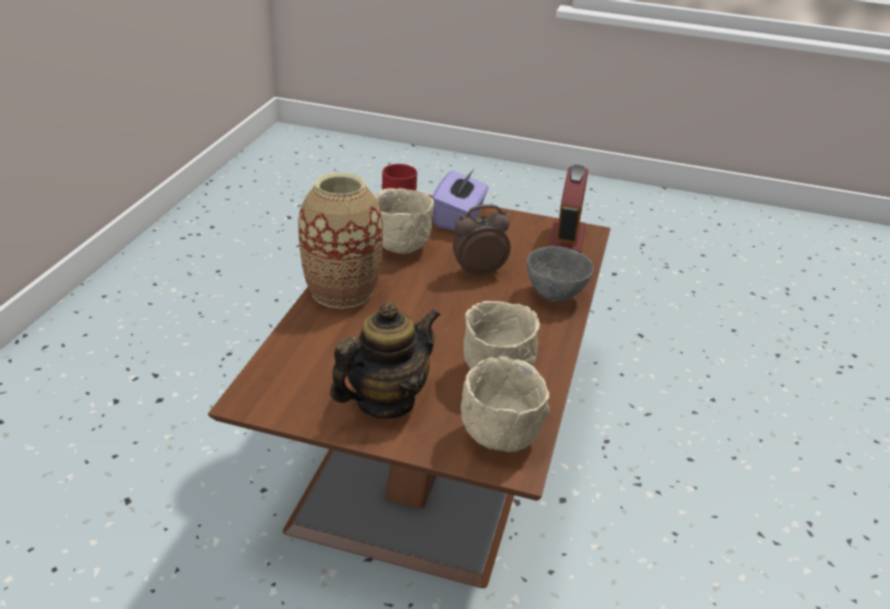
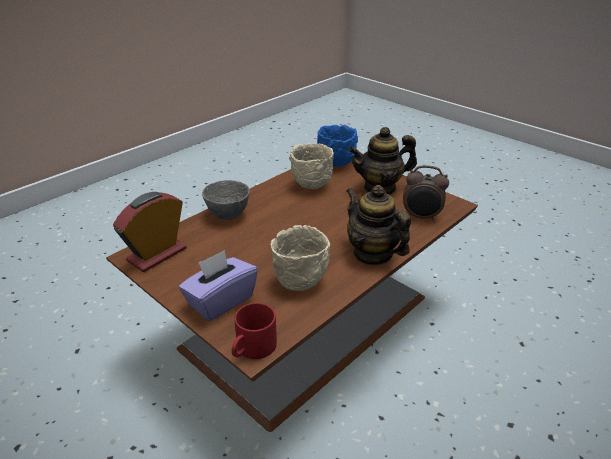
camera: 150 degrees left, 0 degrees up
vase [298,172,383,309] -> teapot [346,185,411,266]
alarm clock [453,205,511,278] -> alarm clock moved to [403,165,449,221]
beige bowl [461,356,550,452] -> blue bowl [317,125,358,167]

